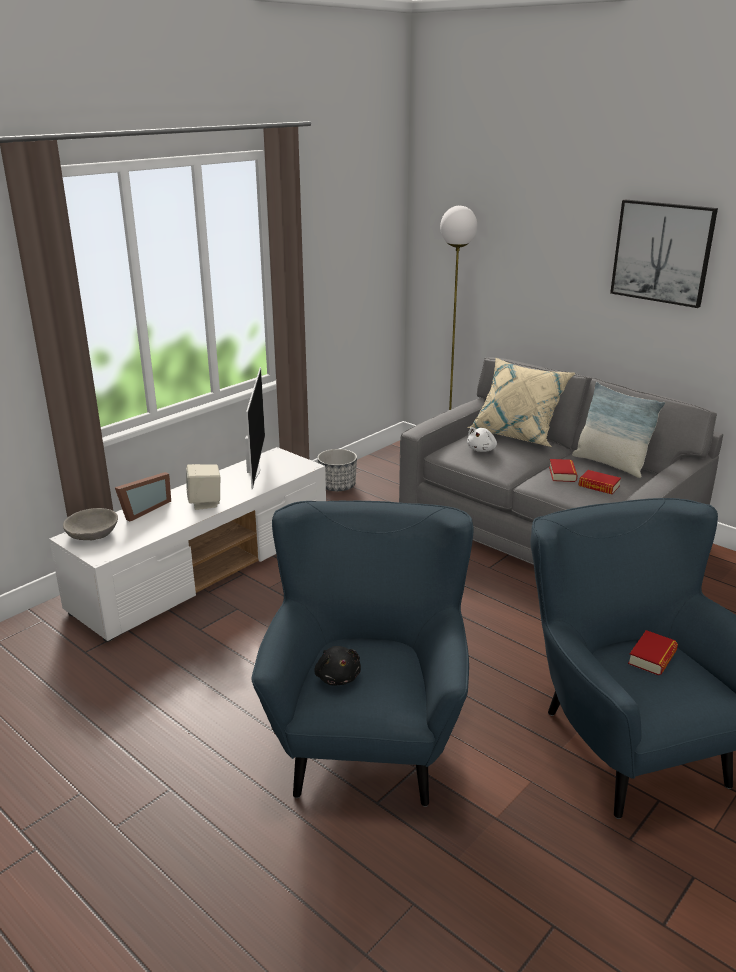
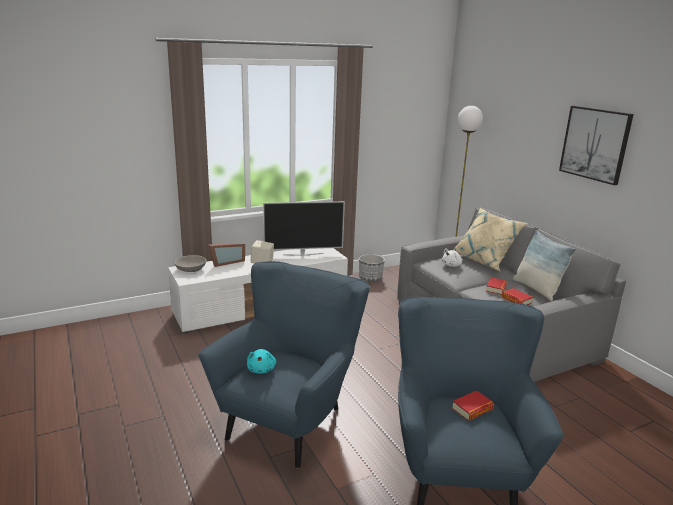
camera: 20 degrees right, 5 degrees down
television [245,367,265,489] -> television turned 60 degrees clockwise [263,201,345,256]
black plush toy [314,646,361,685] -> turquoise plush toy [247,349,276,374]

